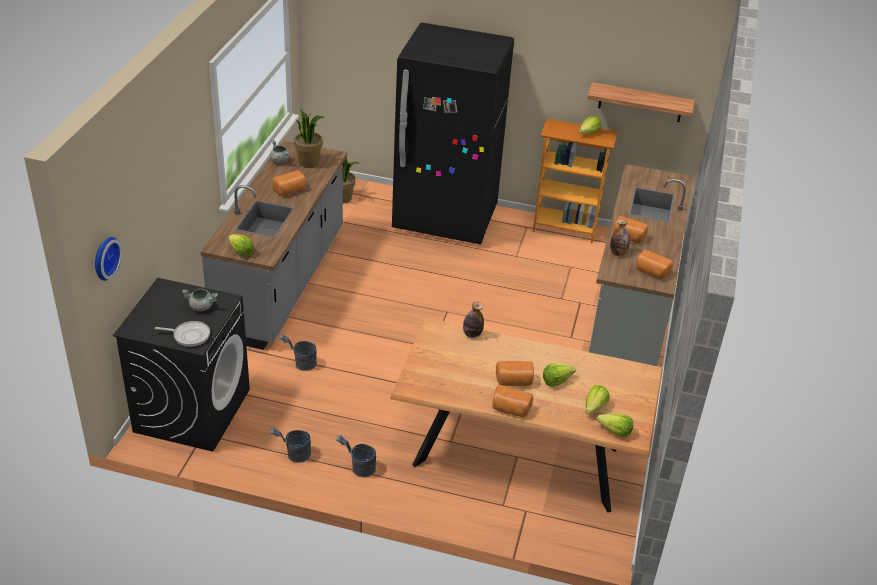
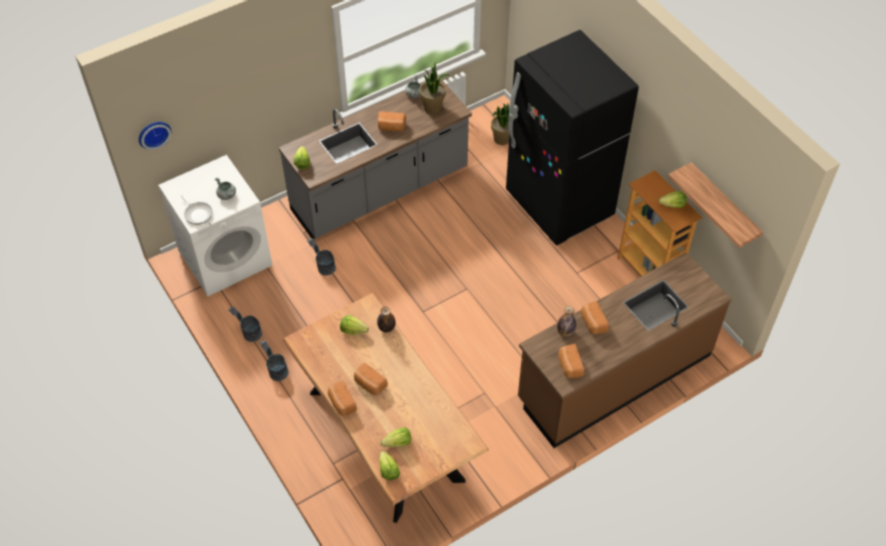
camera: 45 degrees right, 15 degrees up
black washing machine [113,278,250,452] -> white washing machine [158,155,272,296]
lettuce [543,363,576,387] -> lettuce moved to [340,315,369,335]
grey counter [589,164,693,366] -> brown counter [518,252,732,448]

